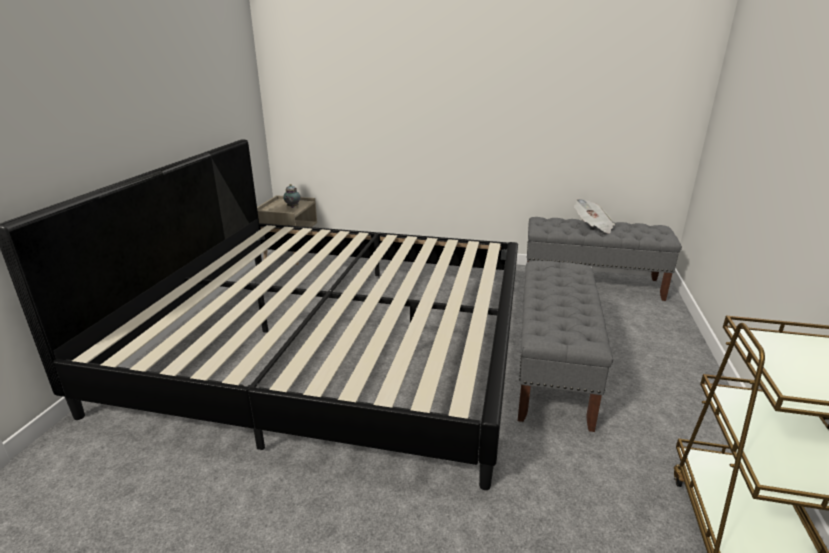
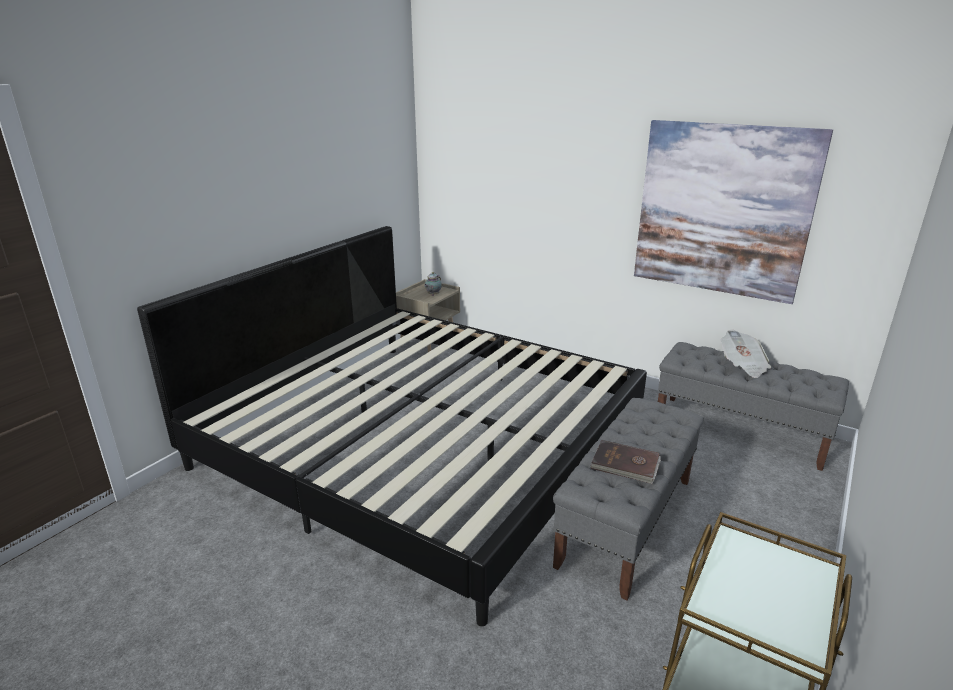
camera: 20 degrees right, 0 degrees up
none -> brown book [590,440,661,484]
none -> picture [634,120,833,304]

